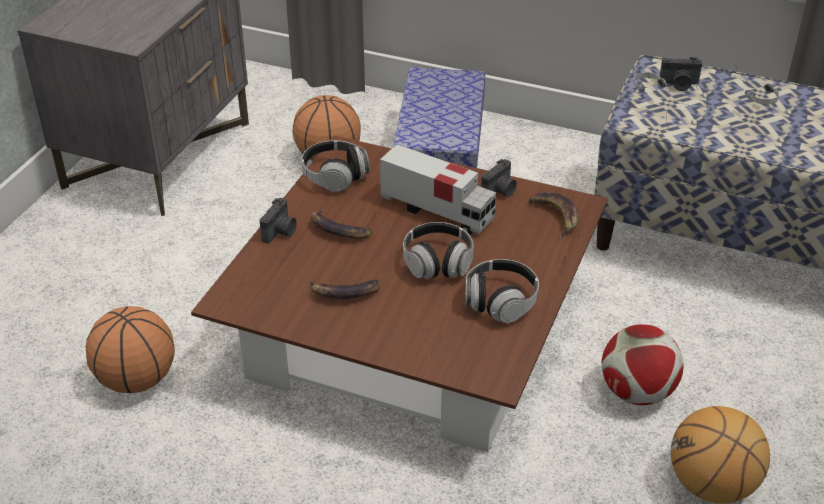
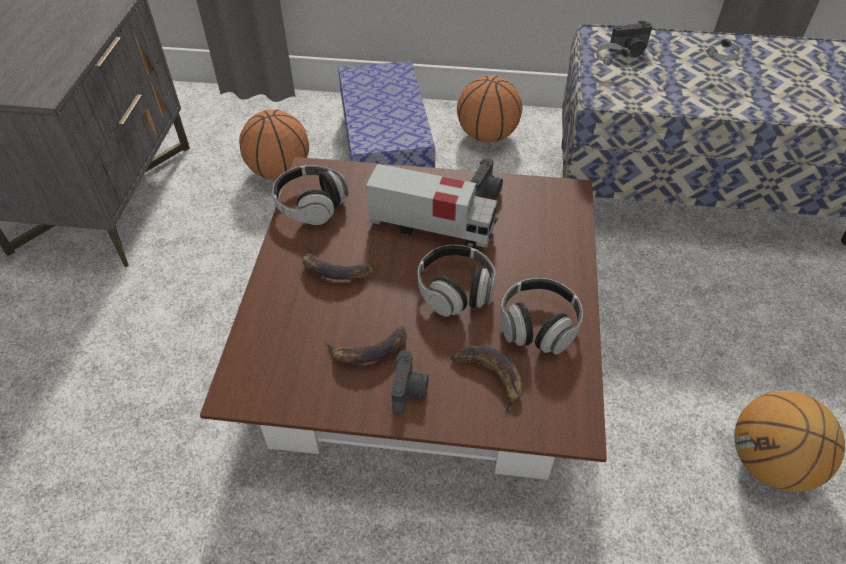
camera: 15 degrees left, 10 degrees up
basketball [86,306,175,393] -> basketball moved to [457,75,522,143]
camera [260,198,297,243] -> camera moved to [391,350,429,414]
banana [528,193,579,240] -> banana moved to [451,346,523,417]
football [602,324,684,405] -> none

